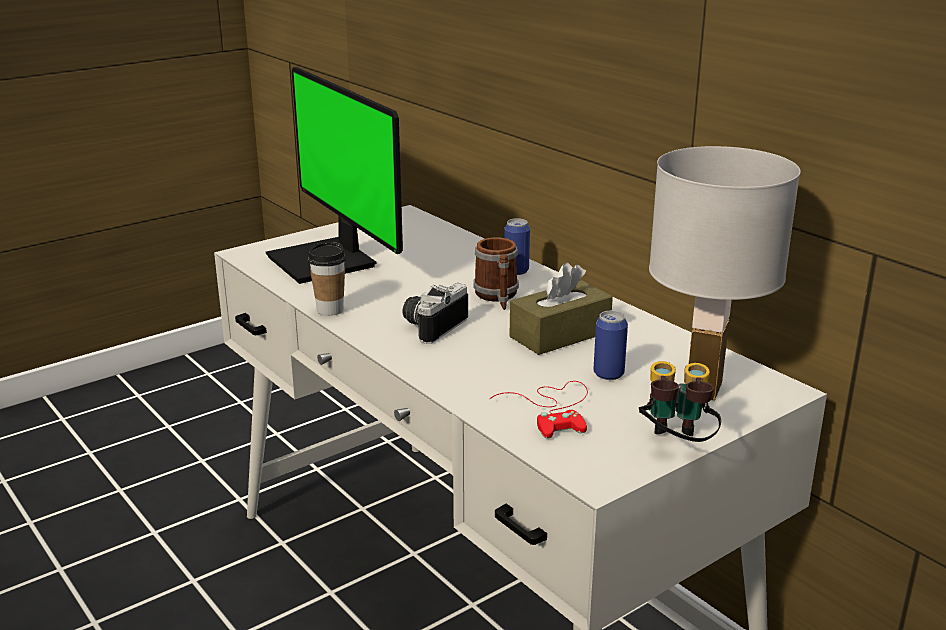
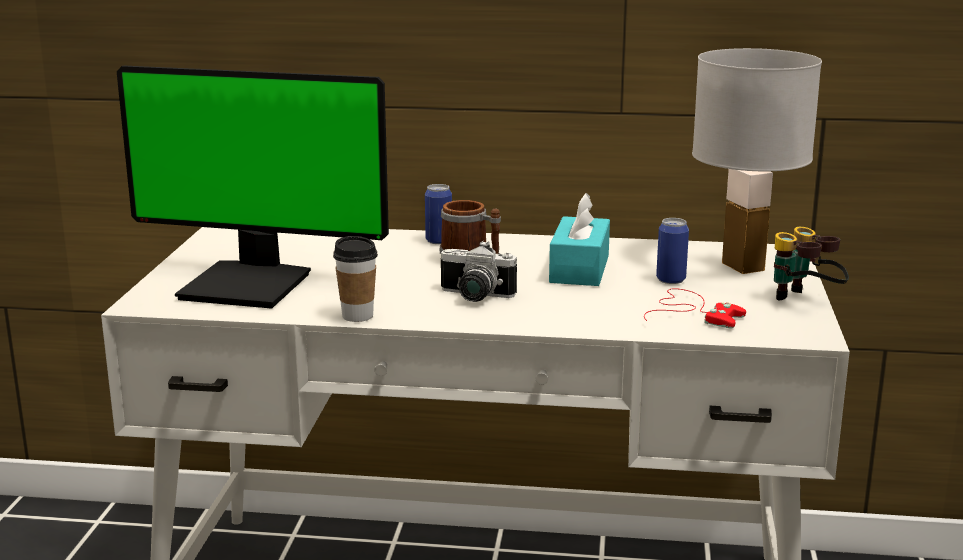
camera: 45 degrees left, 5 degrees down
camera [403,283,468,344] -> camera turned 60 degrees counterclockwise [441,241,517,302]
brown tissue box [510,262,613,355] -> turquoise tissue box [549,193,610,286]

